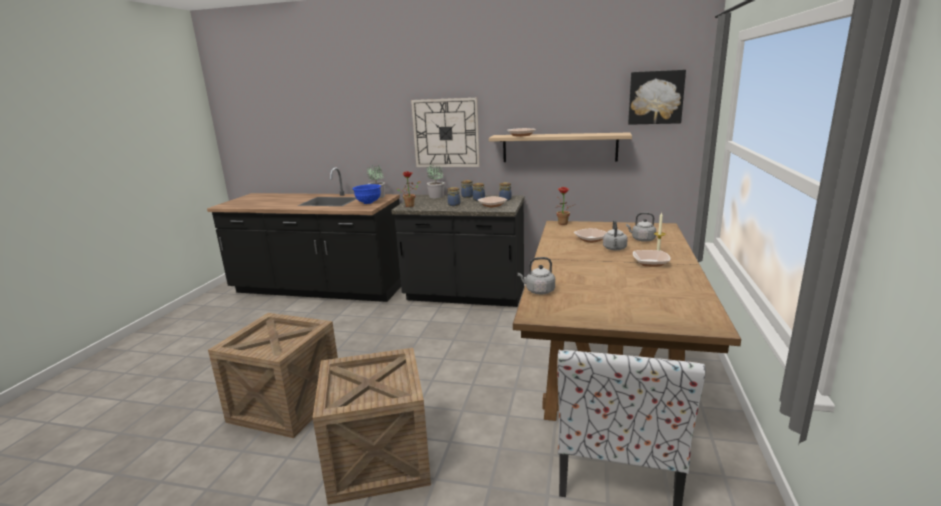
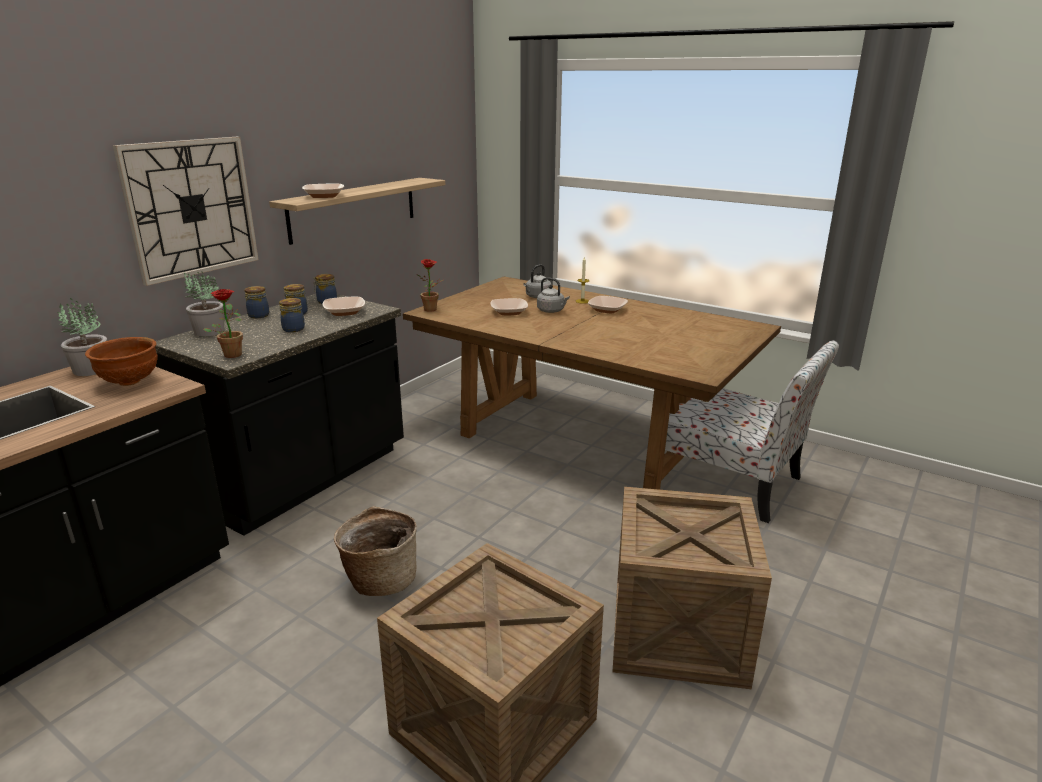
camera: 70 degrees left, 5 degrees up
blue bowl [353,184,381,204] -> brown bowl [85,337,158,386]
grey kettle [518,257,555,294] -> none
picture [628,70,686,125] -> none
none -> basket [334,506,417,596]

